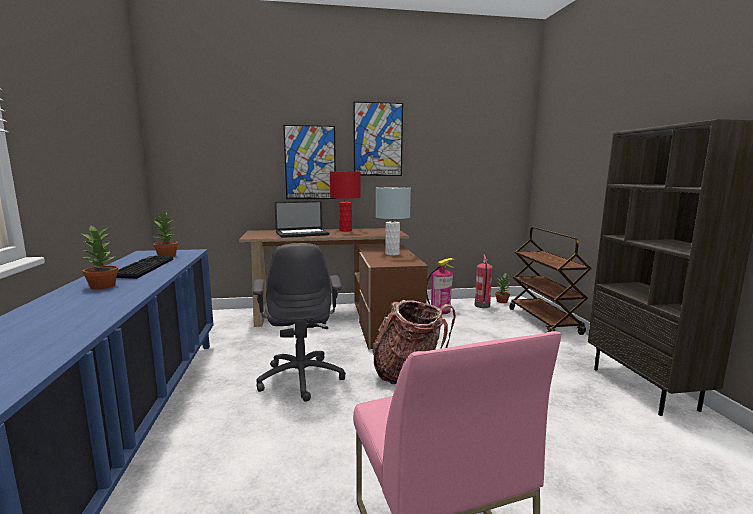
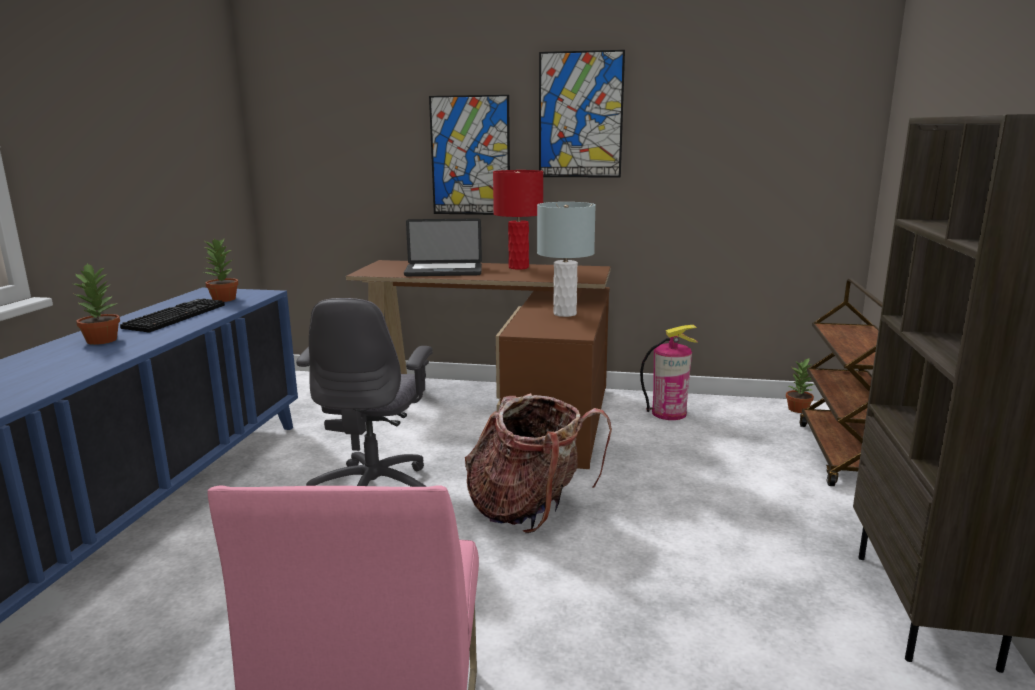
camera: 20 degrees right, 5 degrees up
fire extinguisher [475,254,493,308] -> none

